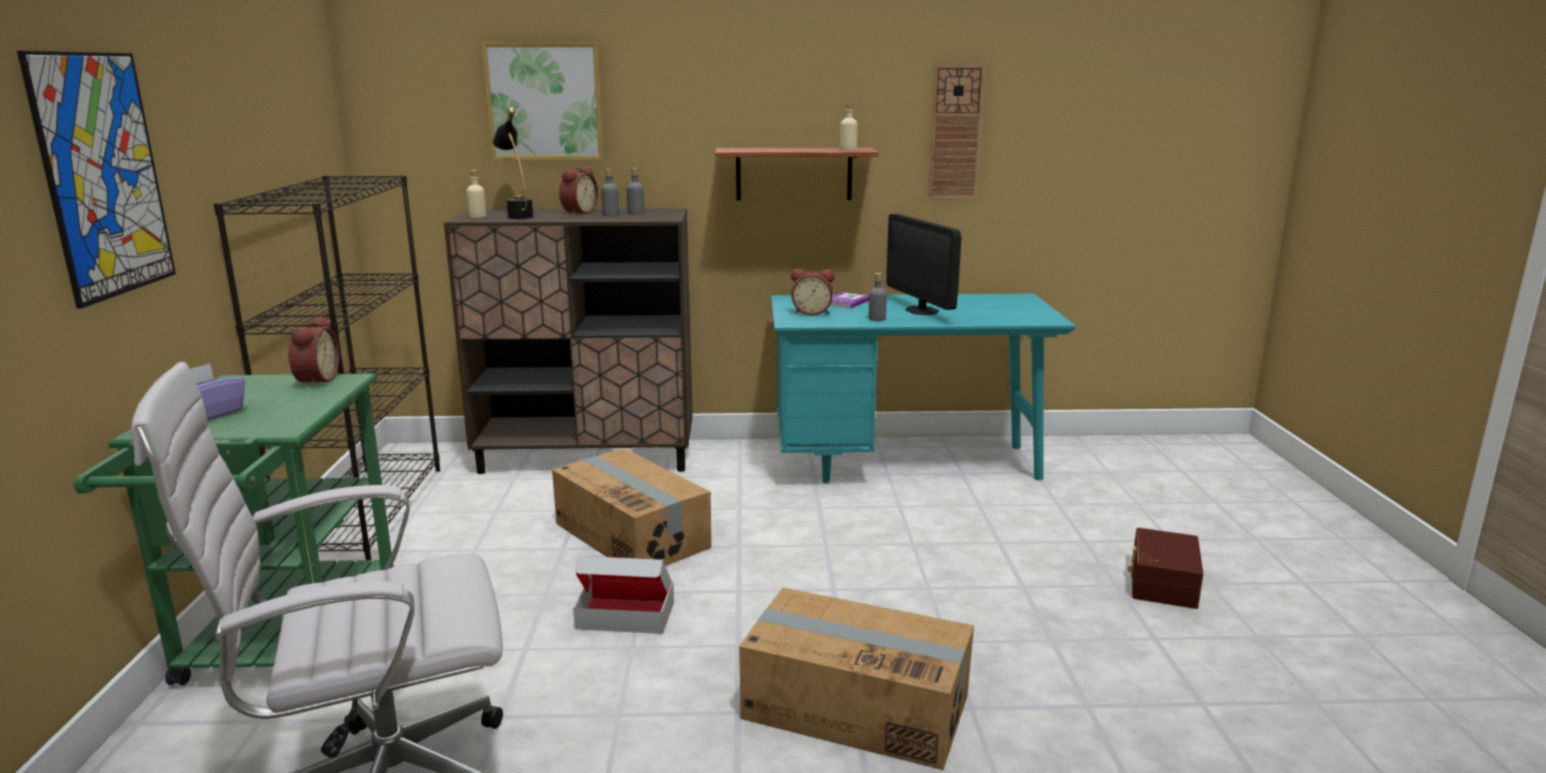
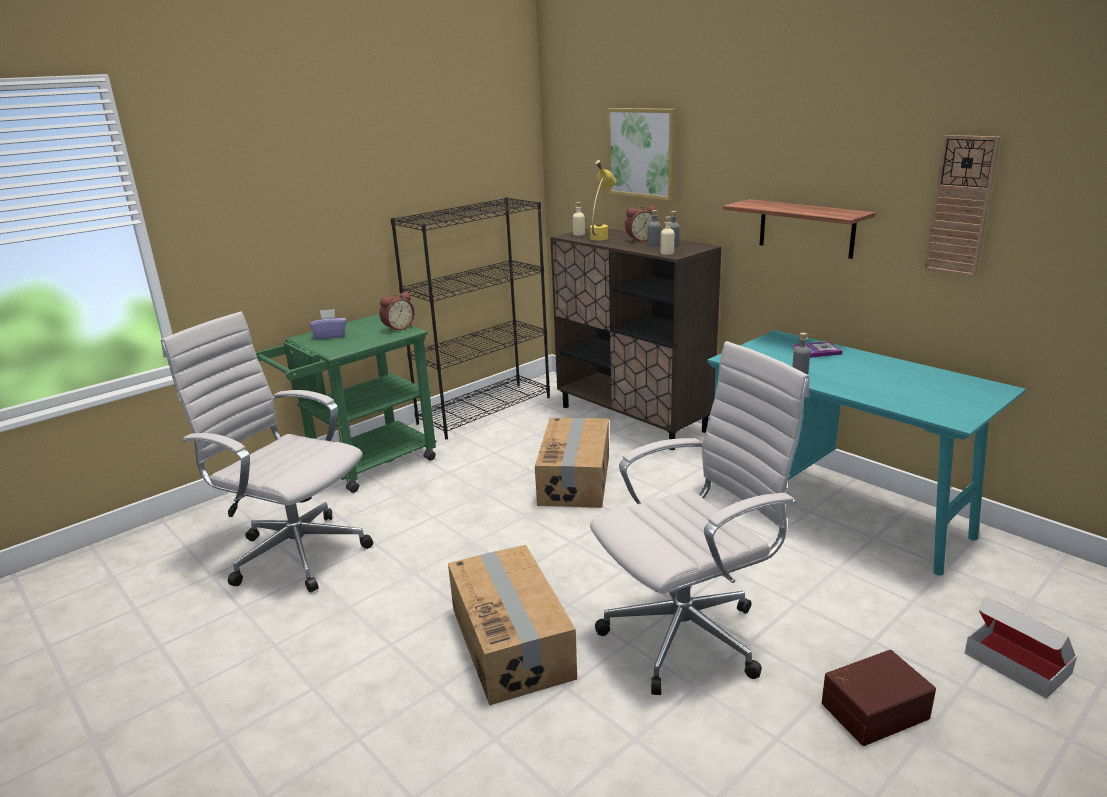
camera: 50 degrees right, 5 degrees up
picture [17,51,176,309] -> none
black table lamp [492,107,533,219] -> yellow table lamp [590,160,616,241]
cardboard box [573,556,674,634] -> cardboard box moved to [965,597,1077,699]
alarm clock [791,269,834,315] -> none
beige bottle [840,103,858,150] -> beige bottle moved to [660,217,674,255]
monitor [886,214,962,315] -> none
none -> white office chair [590,341,809,695]

